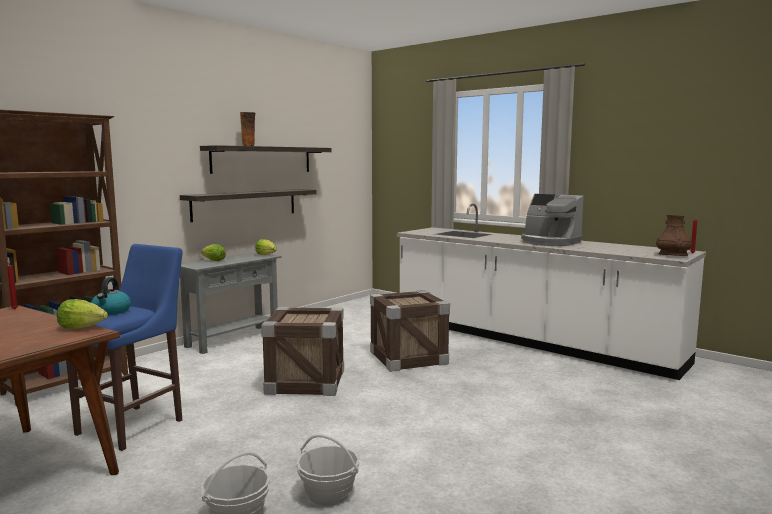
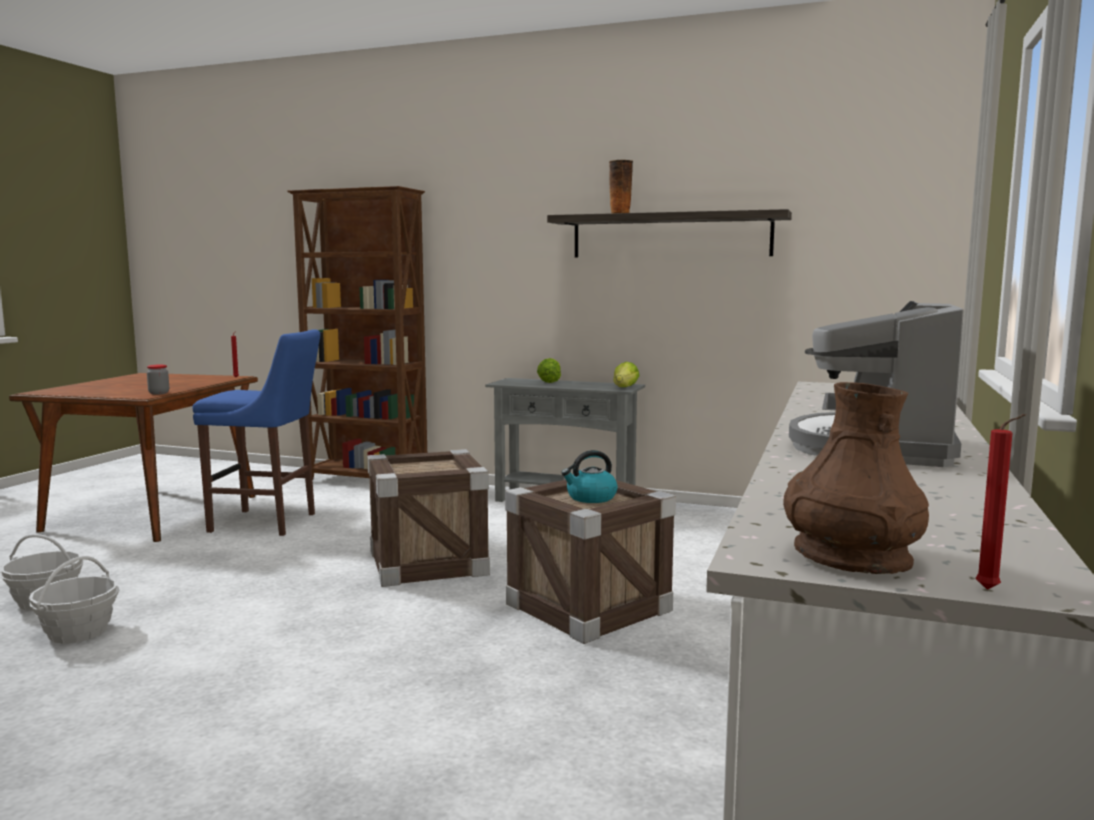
camera: 70 degrees right, 0 degrees up
lettuce [57,299,108,329] -> jar [147,364,169,395]
kettle [91,277,131,315] -> kettle moved to [561,450,618,503]
shelf [180,189,317,222] -> none

